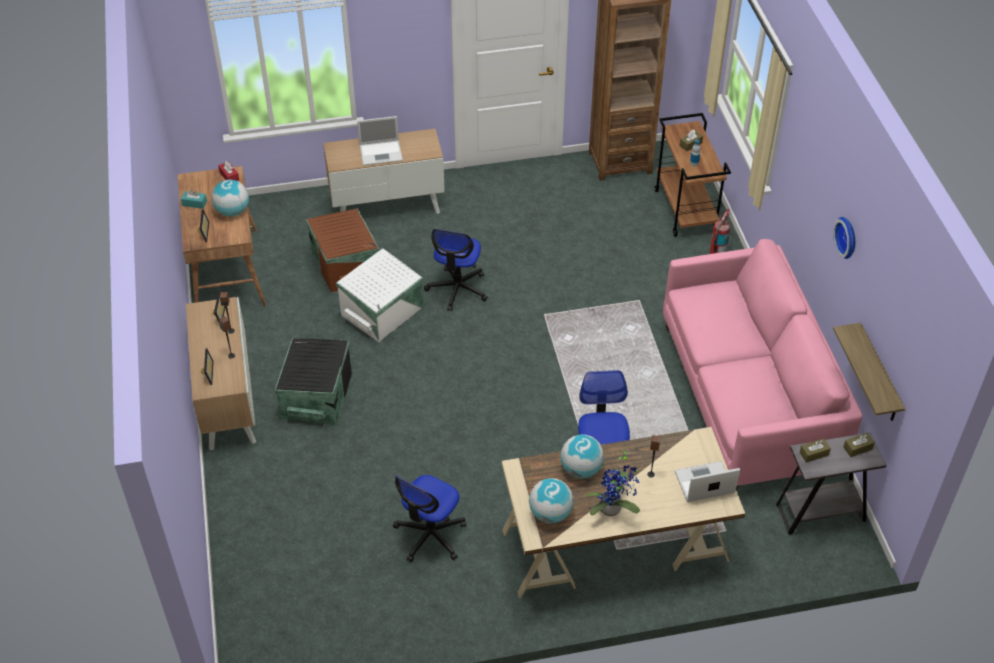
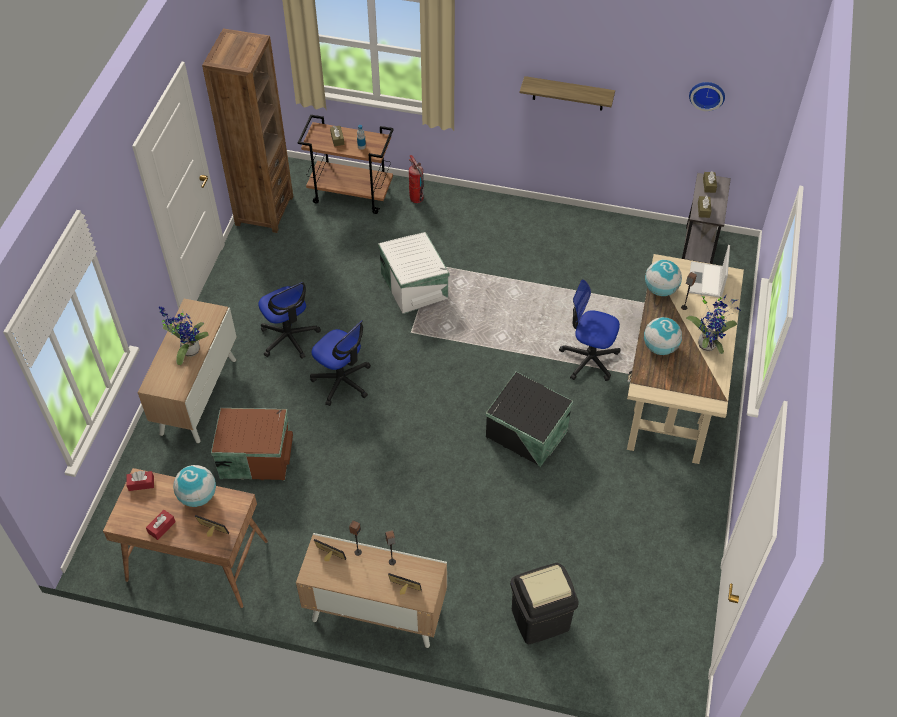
camera: 65 degrees left, 5 degrees up
turquoise tissue box [181,190,207,209] -> red tissue box [146,510,176,540]
black storage box [275,338,352,426] -> black storage box moved to [486,372,573,467]
white storage box [336,248,423,343] -> white storage box moved to [378,232,449,314]
laptop [357,116,403,166] -> potted plant [159,307,209,365]
office chair [393,475,466,562] -> office chair moved to [258,282,321,359]
globe [529,478,574,523] -> globe moved to [645,260,682,296]
pink sofa [663,239,862,490] -> none
wall clock [833,217,855,259] -> wall clock moved to [689,82,725,111]
shelf [833,323,905,421] -> shelf moved to [520,76,615,111]
none -> black trash can [510,563,579,644]

